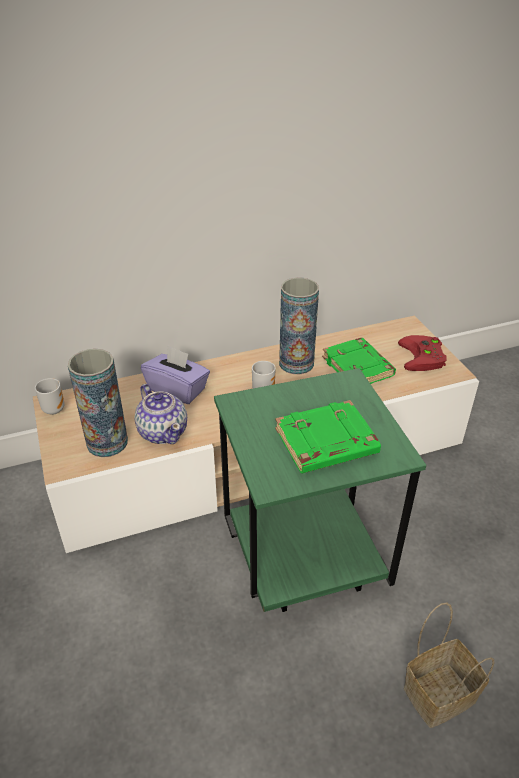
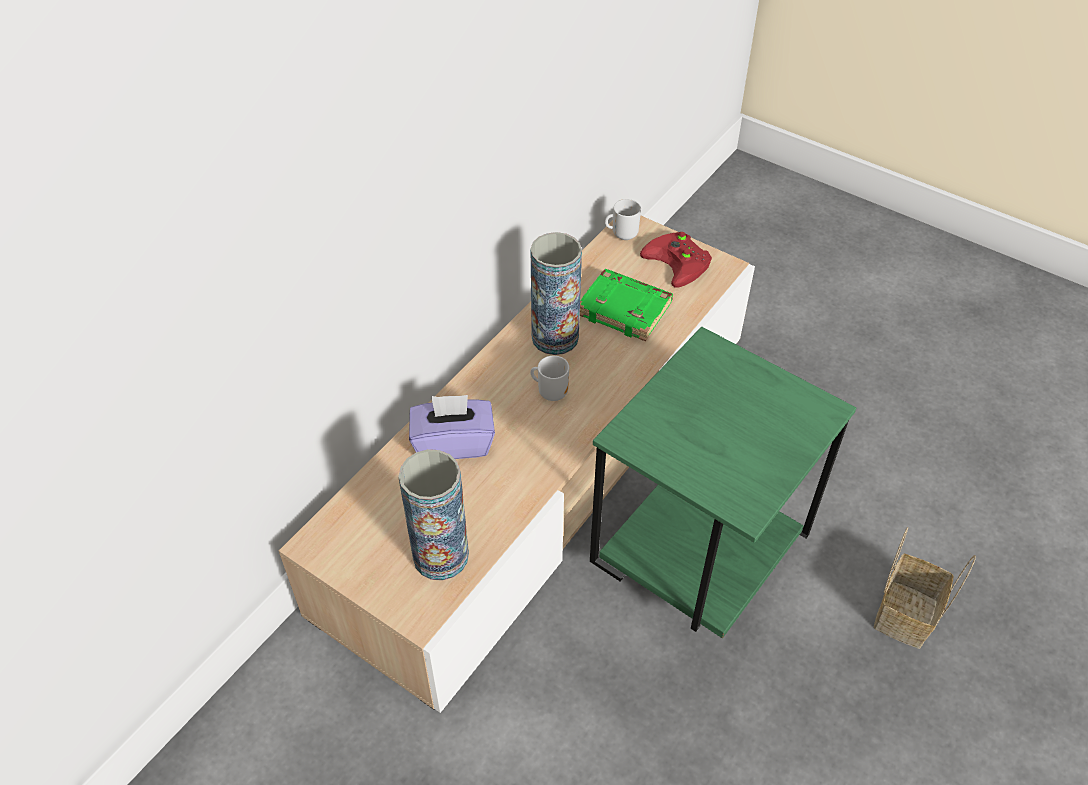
camera: 35 degrees left, 10 degrees up
mug [35,378,65,415] -> mug moved to [605,199,641,240]
teapot [134,384,187,444] -> none
green book [275,400,381,474] -> none

